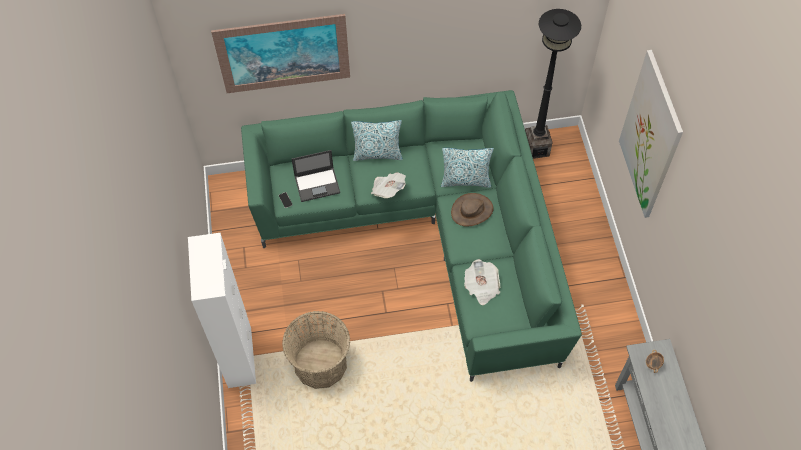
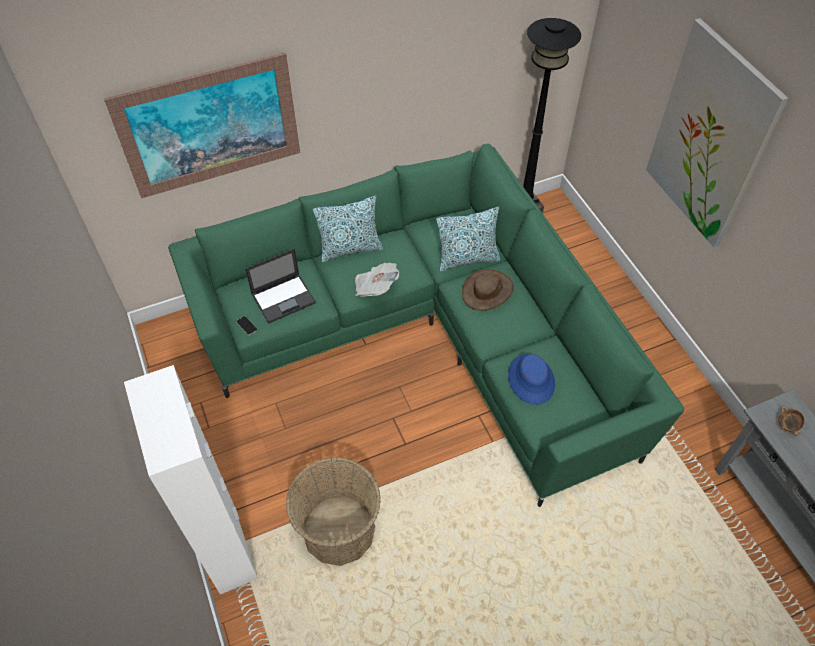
camera: 15 degrees left, 5 degrees down
newspaper [464,259,500,305] -> blue hat [508,354,555,405]

